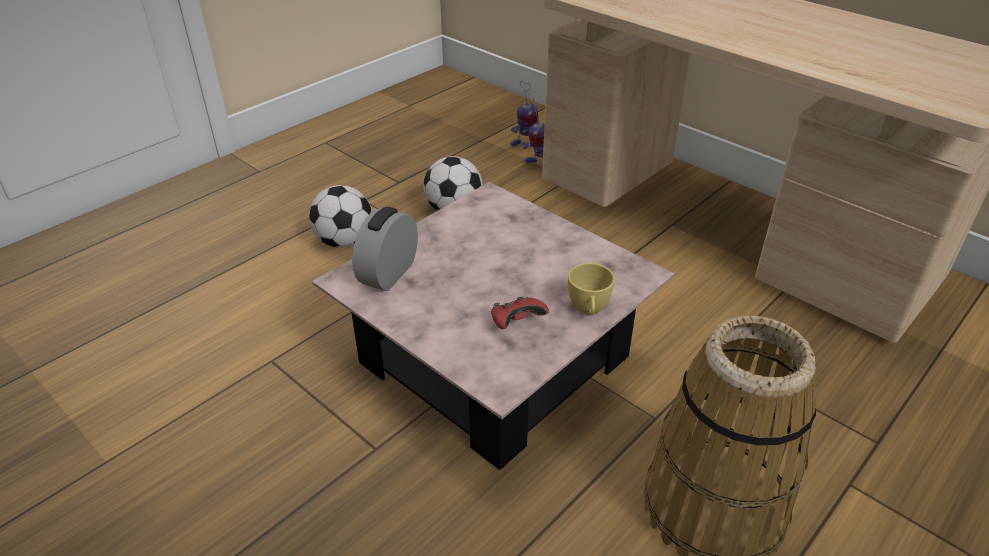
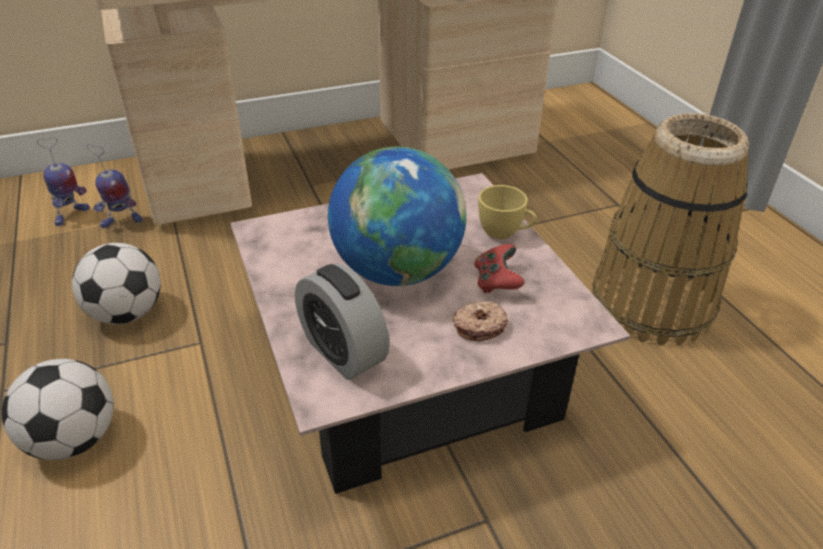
camera: 65 degrees left, 0 degrees up
none -> globe [328,147,466,286]
none -> donut [452,301,508,341]

